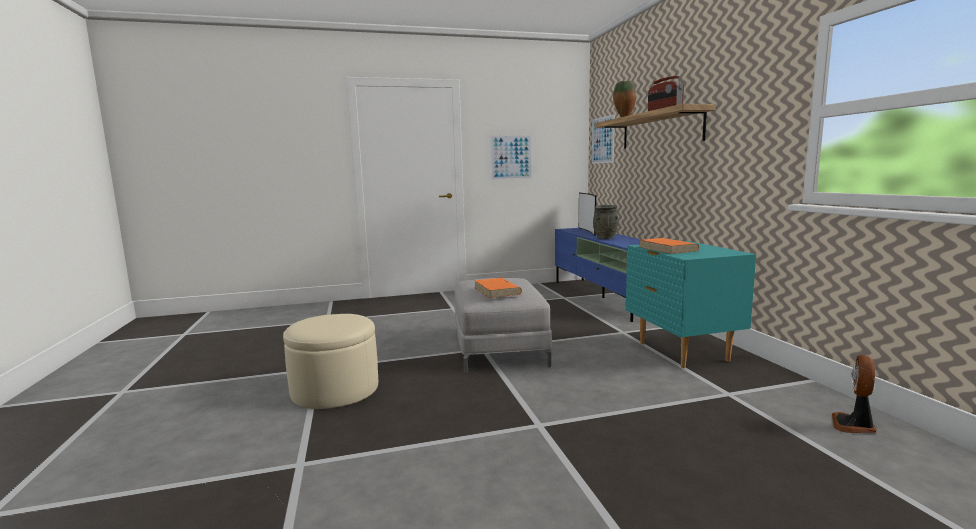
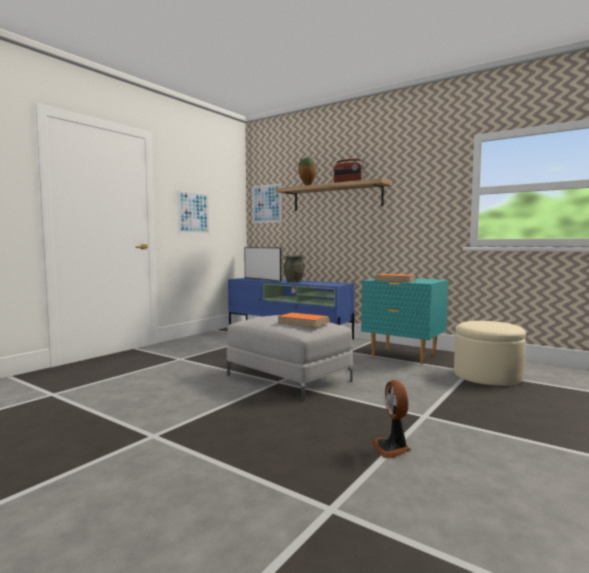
camera: 40 degrees left, 5 degrees down
beige ottoman [283,314,378,409] -> beige ottoman moved to [454,321,526,386]
fan [832,355,877,433] -> fan moved to [372,380,411,458]

